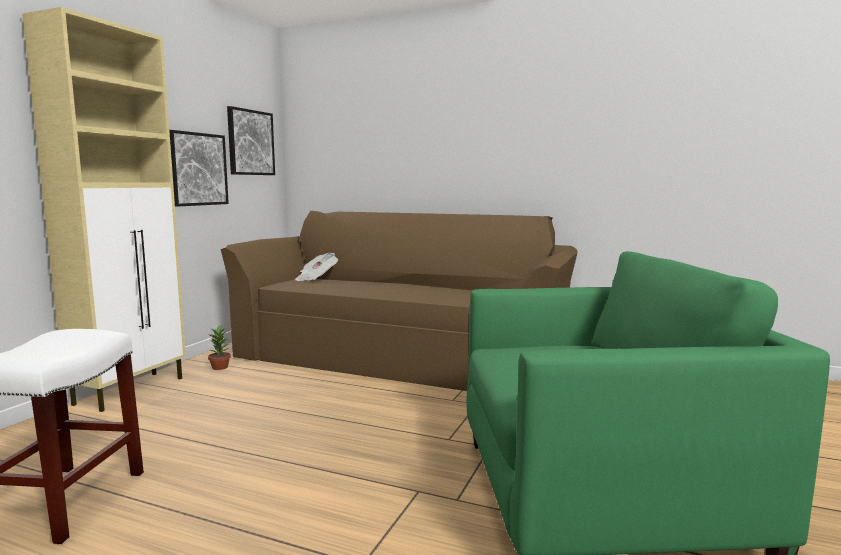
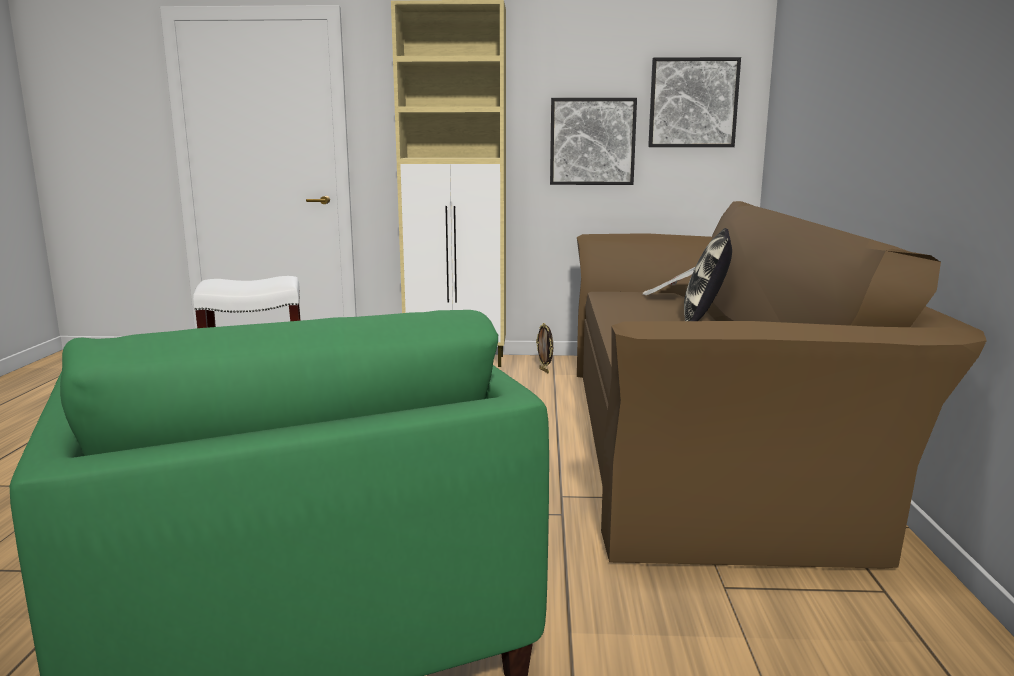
camera: 70 degrees right, 5 degrees up
potted plant [208,325,231,370] -> picture frame [536,323,553,373]
none -> pillow [684,228,732,321]

